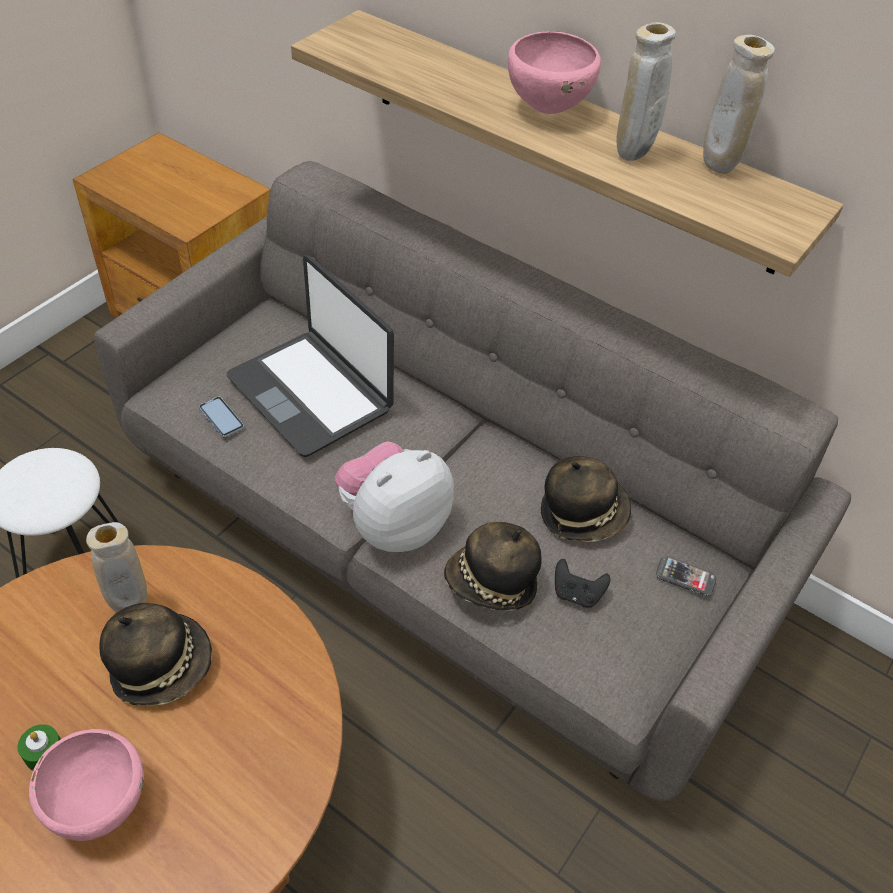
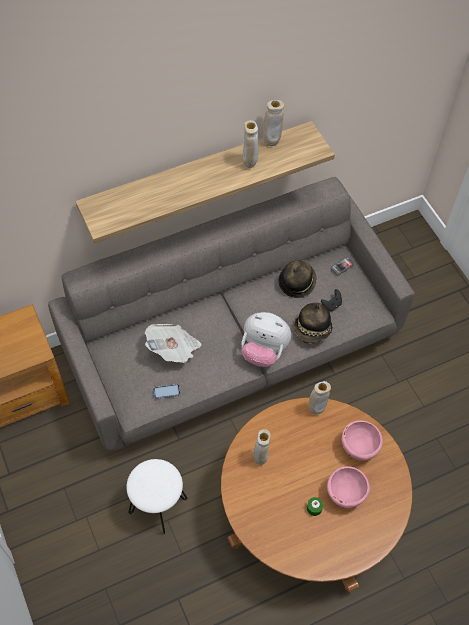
camera: 60 degrees left, 10 degrees up
hat [99,603,212,706] -> none
laptop [227,255,394,457] -> newspaper [145,324,202,363]
plush toy [335,441,454,552] -> plush toy turned 60 degrees counterclockwise [241,312,291,367]
pink bowl [508,31,601,114] -> pink bowl moved to [342,420,383,461]
none -> beige vase [309,381,331,415]

